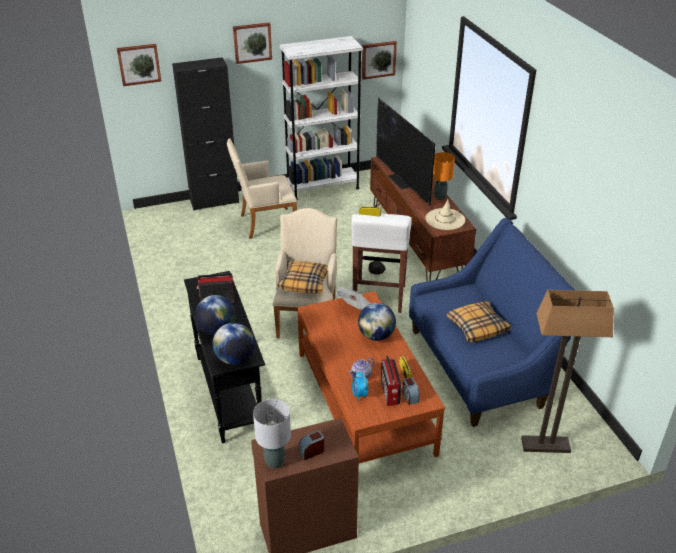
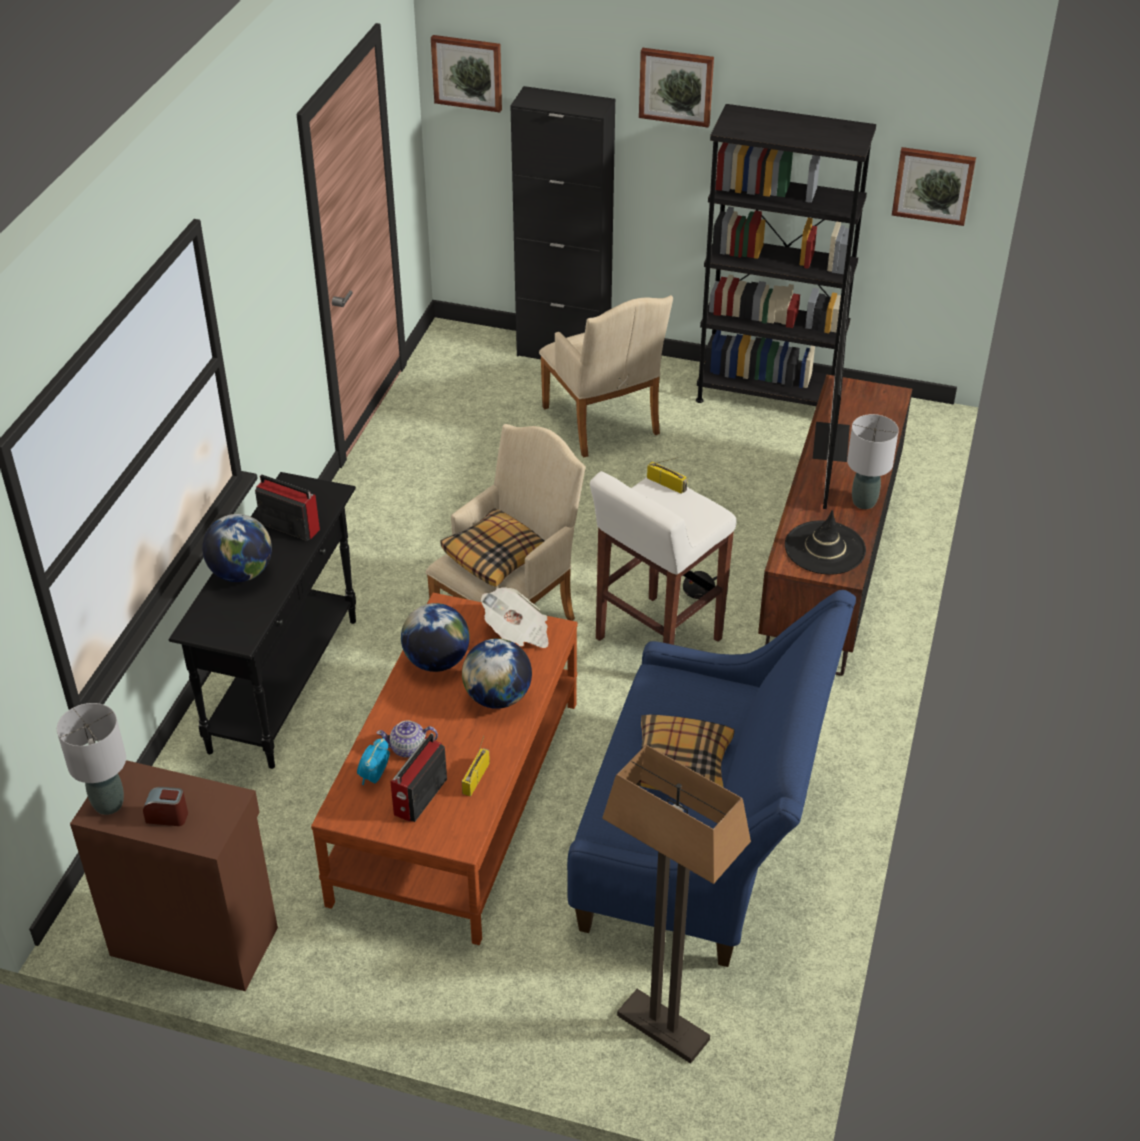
camera: 35 degrees right, 5 degrees up
globe [212,323,255,365] -> globe moved to [401,603,470,672]
beige armchair [227,138,297,239] -> beige armchair turned 135 degrees counterclockwise [539,295,673,457]
white bookcase [280,36,363,200] -> black bookcase [696,104,876,406]
alarm clock [402,377,420,405] -> none
beige hat [426,199,465,230] -> black hat [785,510,866,575]
orange table lamp [433,152,455,200] -> grey table lamp [847,414,899,509]

